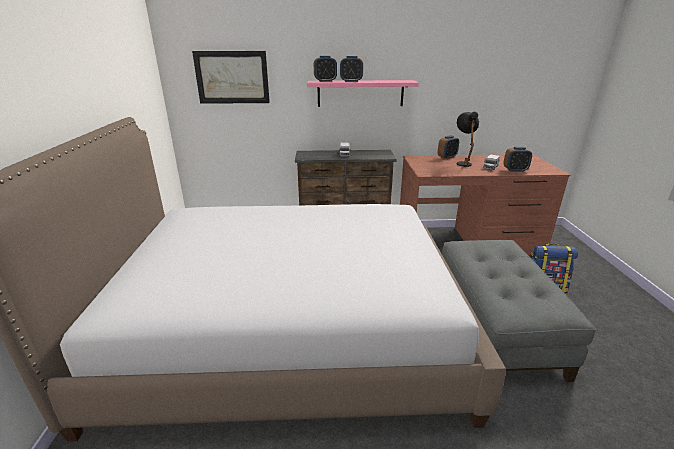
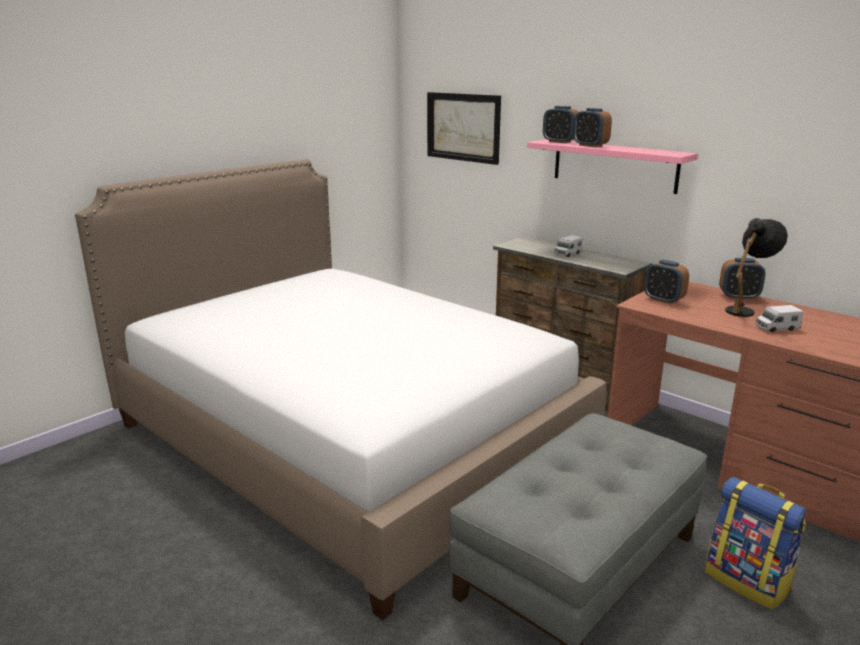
camera: 45 degrees right, 5 degrees down
alarm clock [503,147,532,172] -> alarm clock moved to [644,260,689,304]

